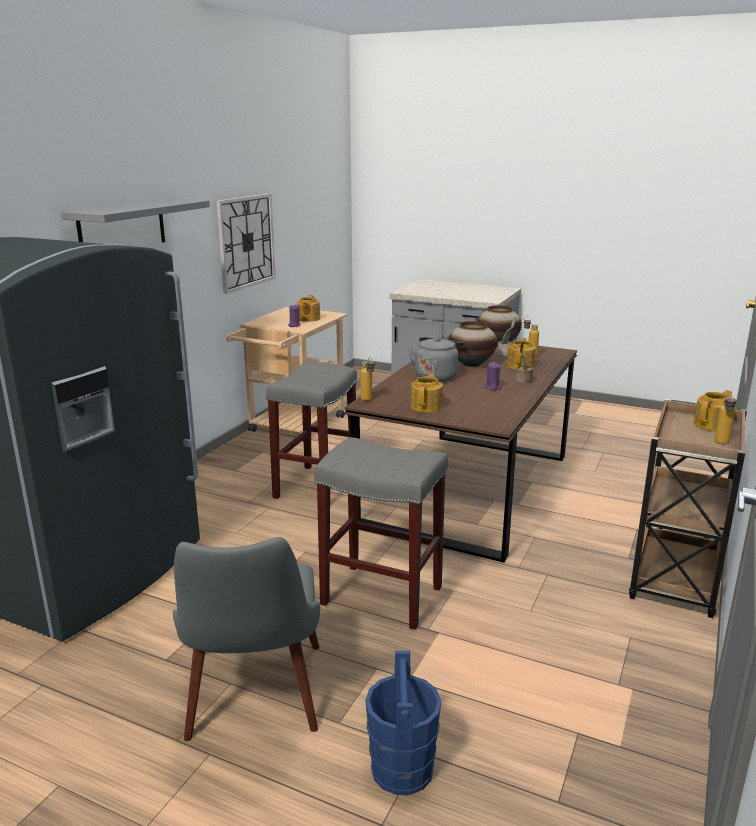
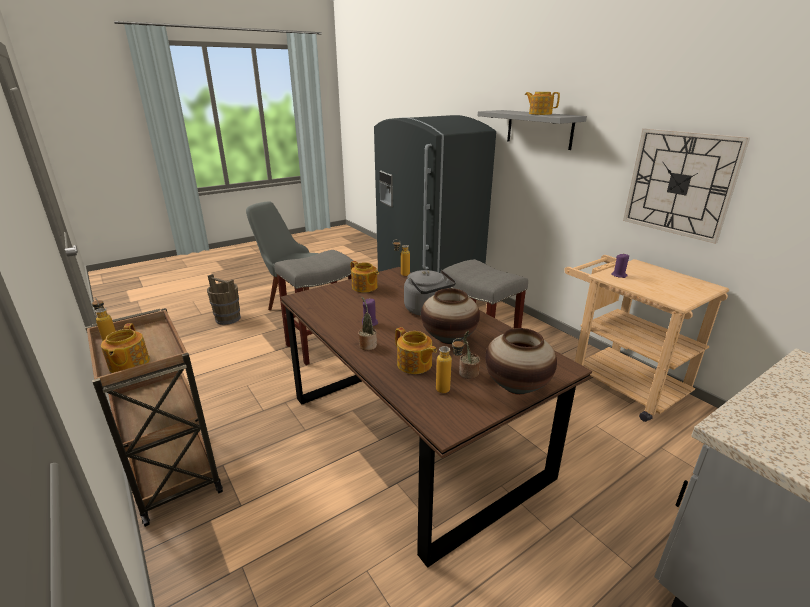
camera: 120 degrees right, 5 degrees up
teapot [297,295,320,322] -> teapot moved to [525,92,560,115]
blue bucket [365,651,442,795] -> brown bucket [207,274,241,325]

